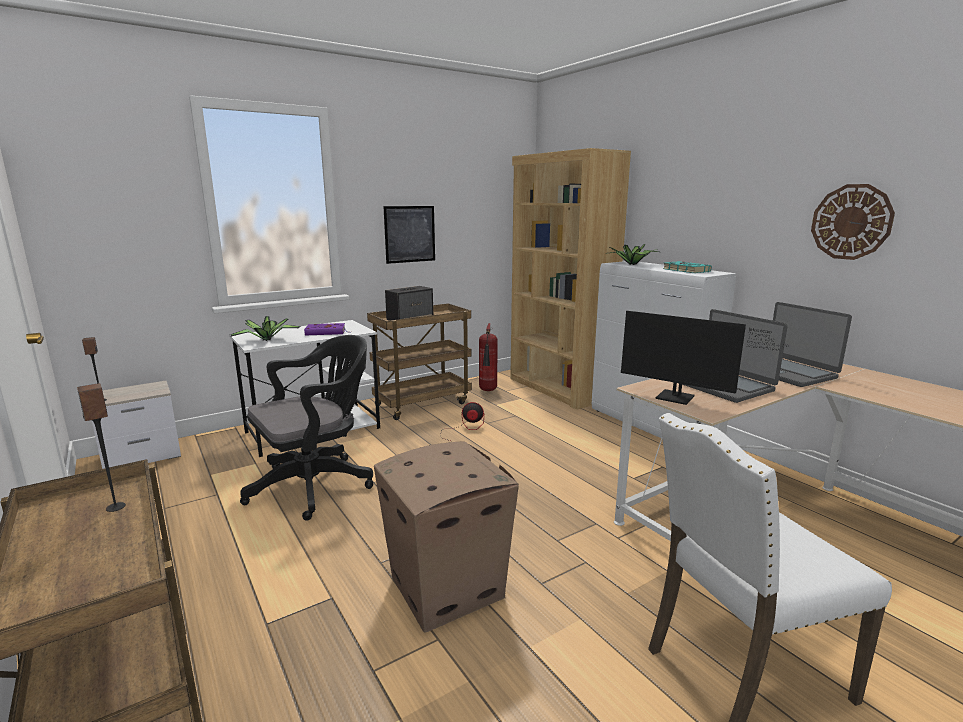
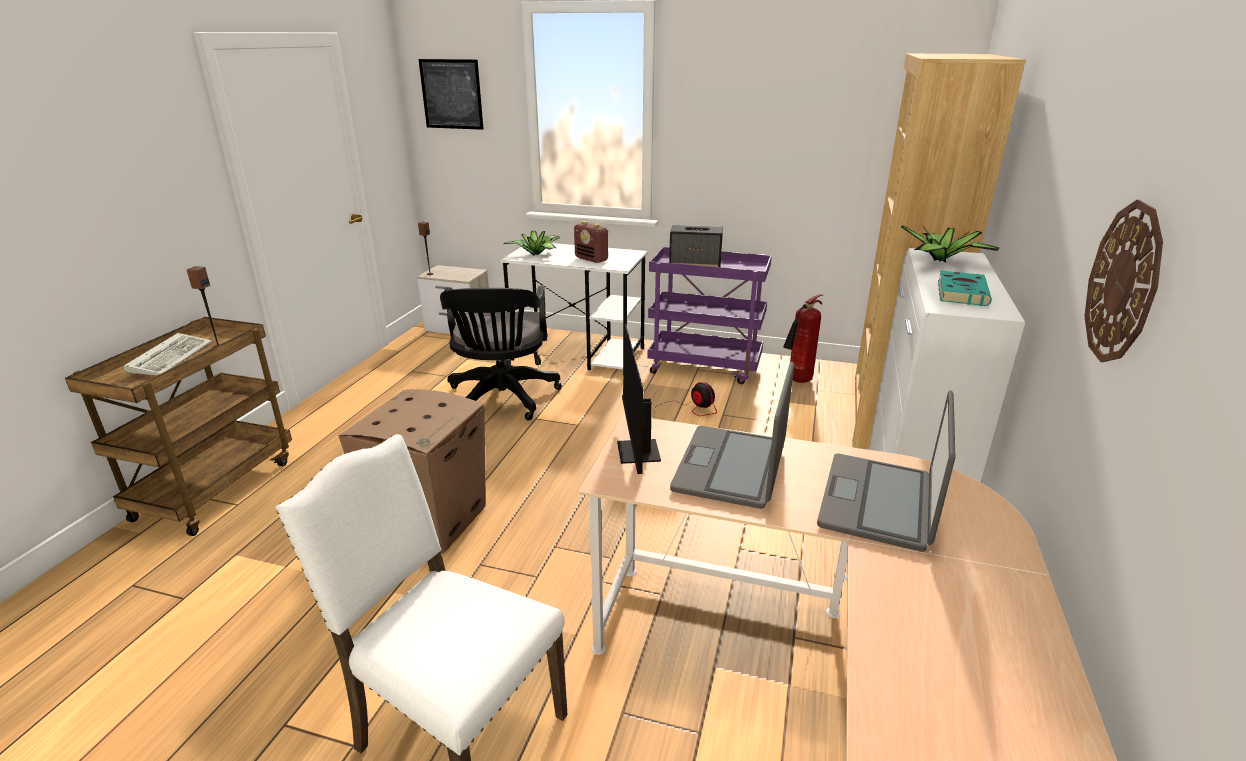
camera: 50 degrees right, 10 degrees up
black office chair [240,335,373,521] -> black office chair turned 75 degrees clockwise [440,286,562,420]
purple book [304,323,351,336] -> radio [574,221,609,263]
brown cart [367,303,472,420] -> purple cart [648,247,772,384]
picture [383,206,435,264] -> picture moved to [419,59,484,130]
none -> keyboard [124,333,212,375]

